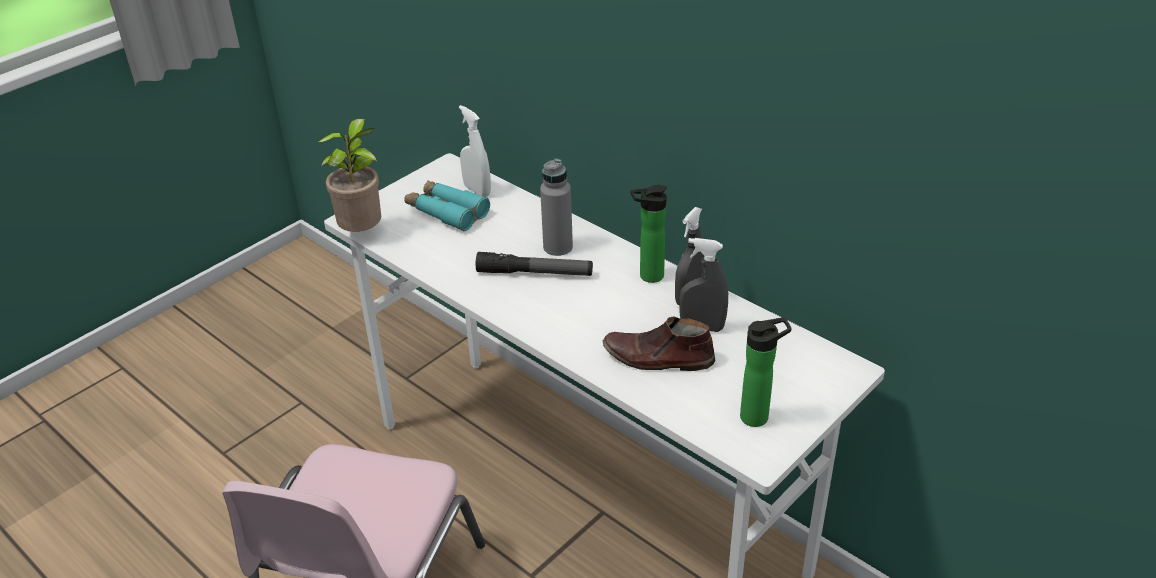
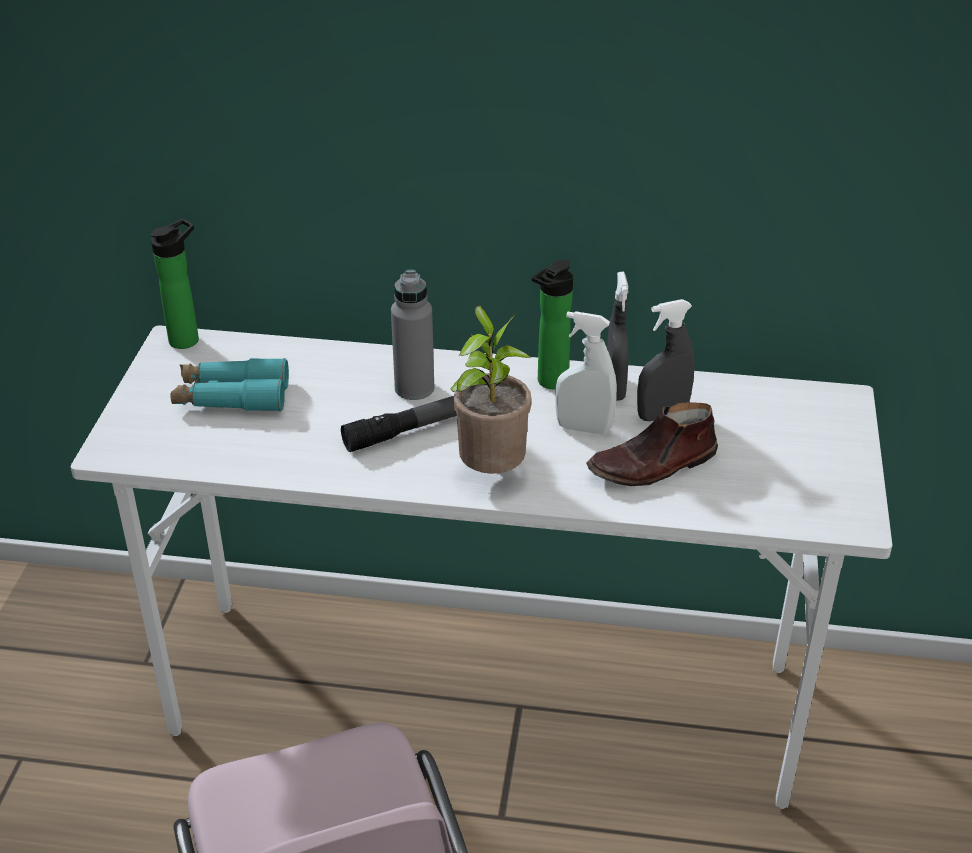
camera: 35 degrees left, 0 degrees up
potted plant [318,118,381,232] -> potted plant moved to [451,306,532,474]
white spray bottle [459,105,491,197] -> white spray bottle moved to [556,311,617,435]
bottle [740,317,792,427] -> bottle moved to [151,219,199,349]

